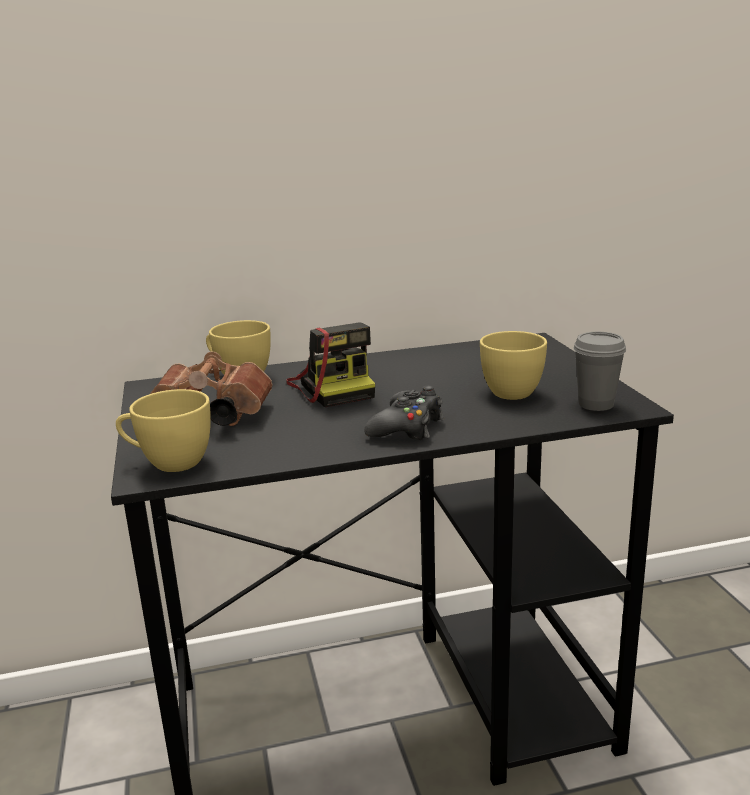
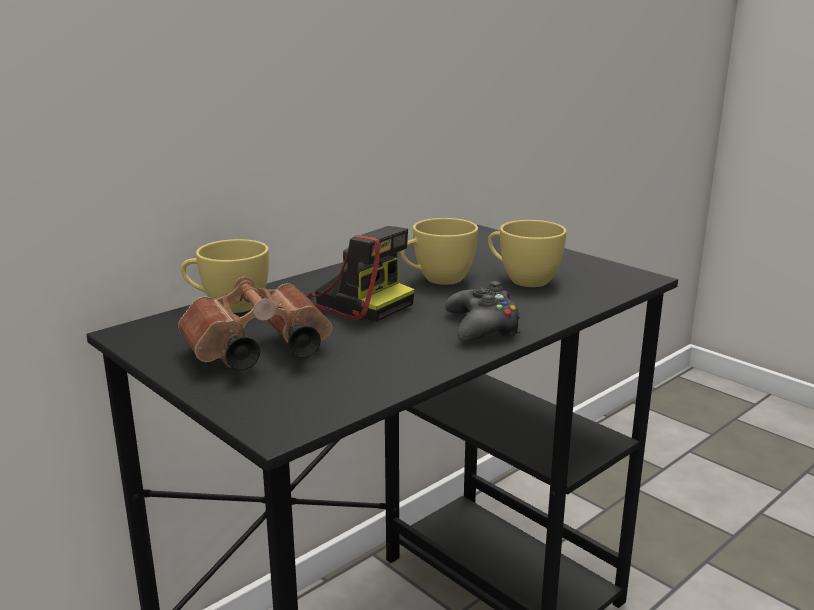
camera: 30 degrees left, 0 degrees up
yellow cup [116,389,211,472] -> yellow cup moved to [400,218,478,285]
grey cup [573,332,626,411] -> none

